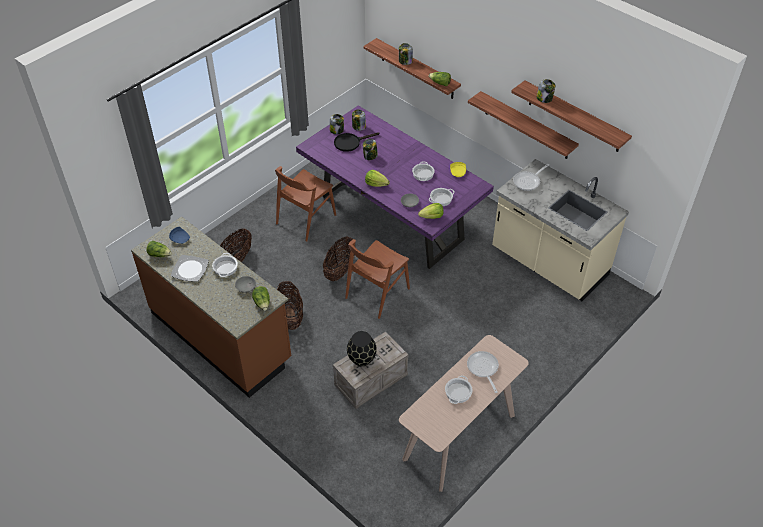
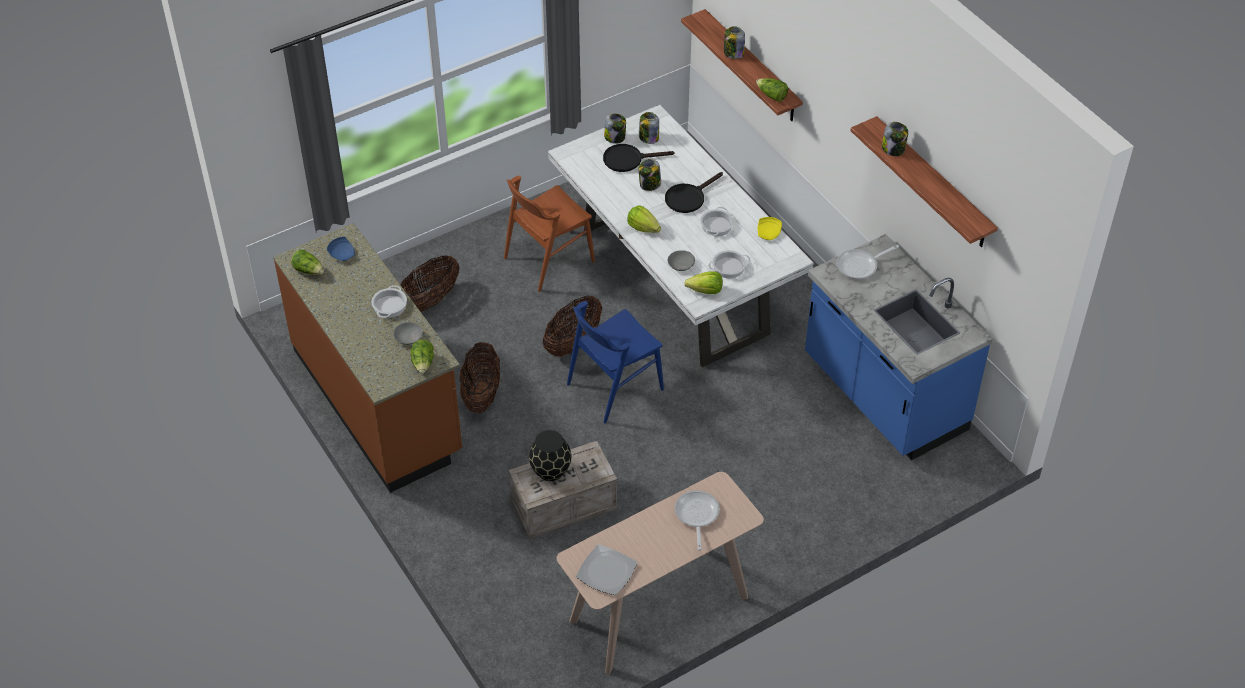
camera: 15 degrees right, 0 degrees up
plate [171,255,209,282] -> plate moved to [576,544,637,595]
purple dining table [296,105,494,269] -> white dining table [548,105,814,367]
brown chair [345,239,410,319] -> blue chair [567,301,664,423]
cooking pot [445,376,472,404] -> none
shelf [468,91,579,159] -> none
beige counter [492,159,629,301] -> blue counter [805,234,993,460]
none -> black frying pan [665,172,723,213]

